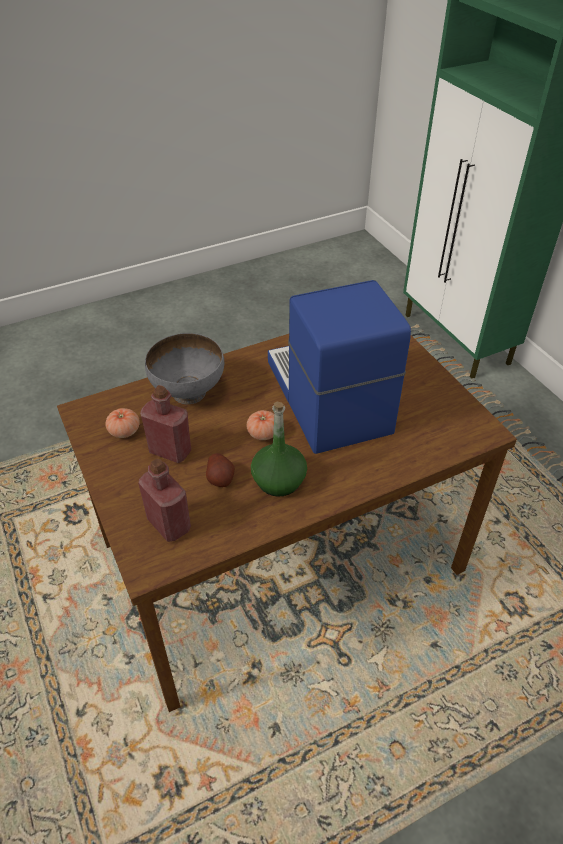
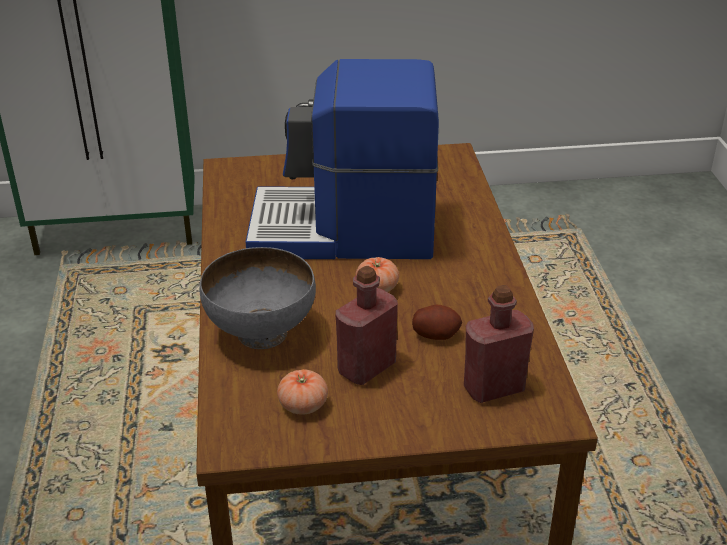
camera: 70 degrees left, 10 degrees down
green bottle [251,402,307,497] -> none

